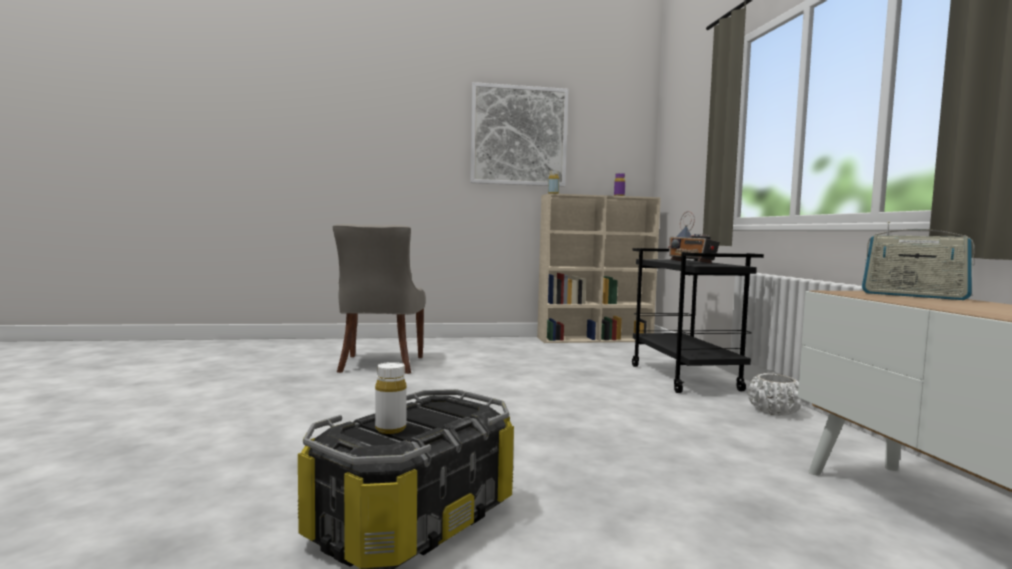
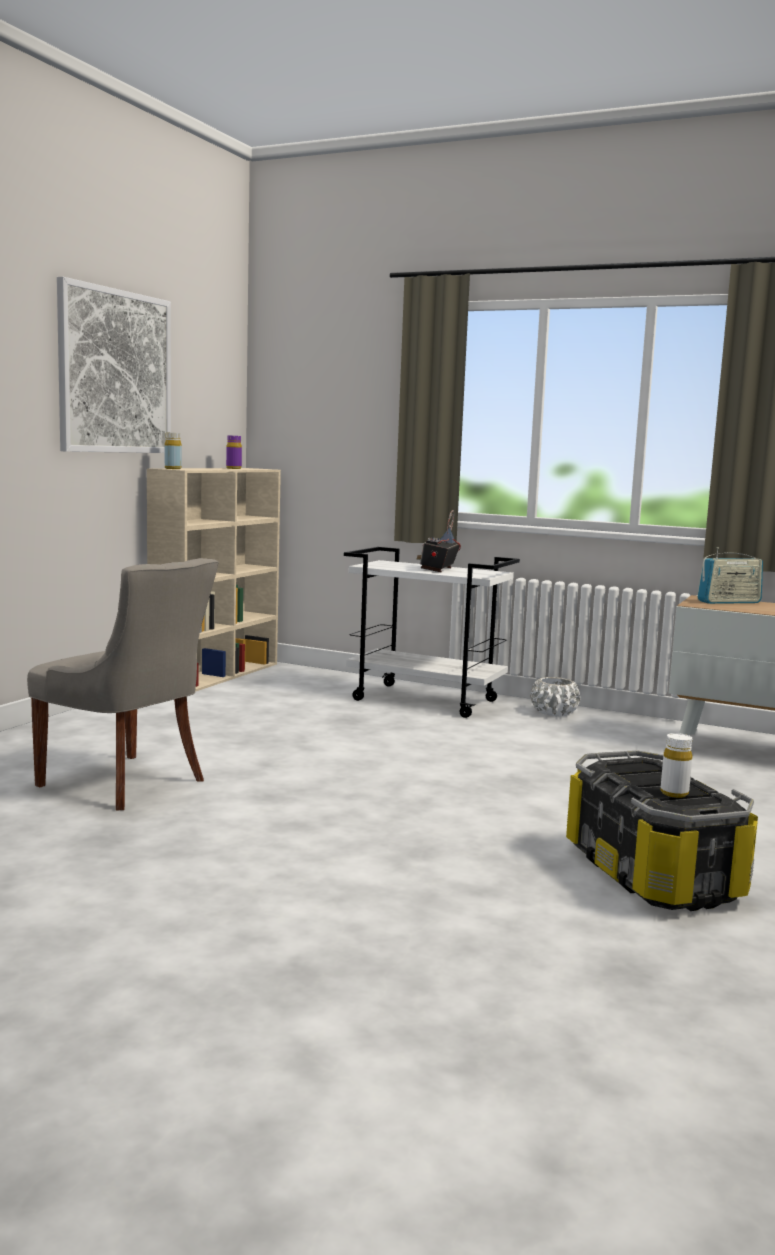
camera: 55 degrees left, 5 degrees up
black cart [632,248,764,393] -> white cart [344,547,520,718]
radio [668,211,720,264] -> radio turned 105 degrees clockwise [417,510,461,573]

